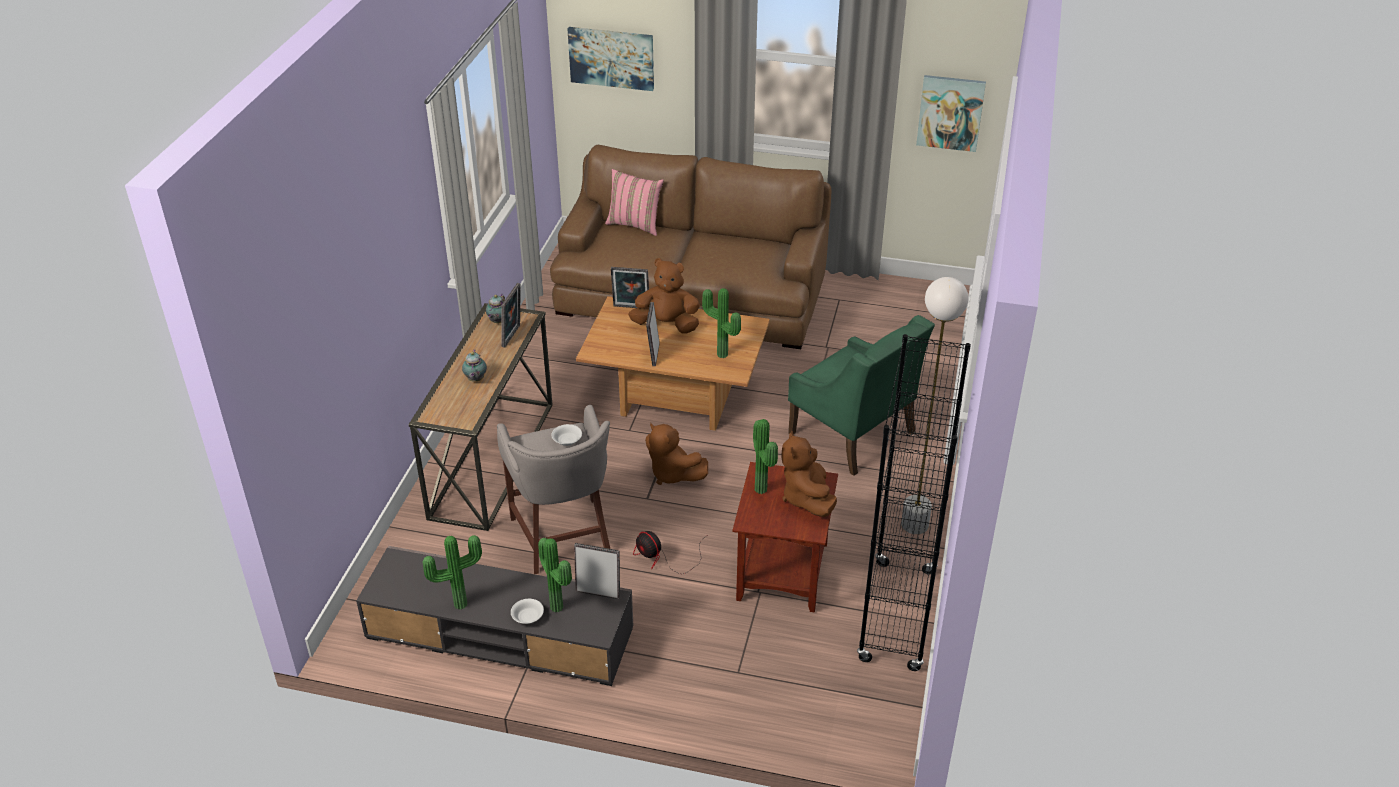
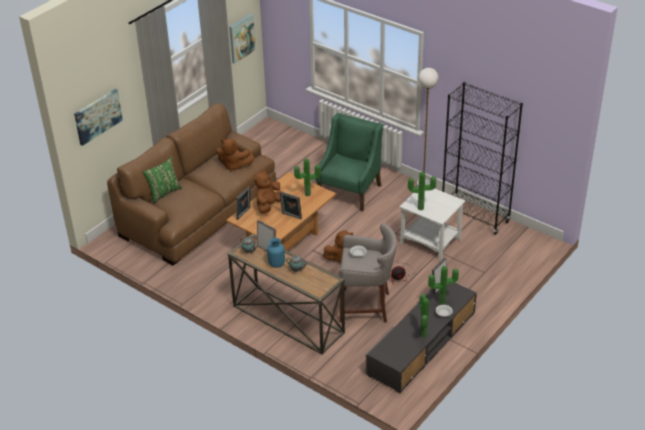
camera: 65 degrees left, 0 degrees up
pink pillow [605,169,664,236] -> green pillow [143,157,182,203]
brown side table [732,462,838,613] -> white side table [399,188,465,261]
brown plush toy [781,431,837,517] -> brown plush toy moved to [216,139,255,172]
green armchair [788,315,935,476] -> green armchair turned 45 degrees counterclockwise [316,113,383,212]
none -> blue vase [267,238,285,268]

